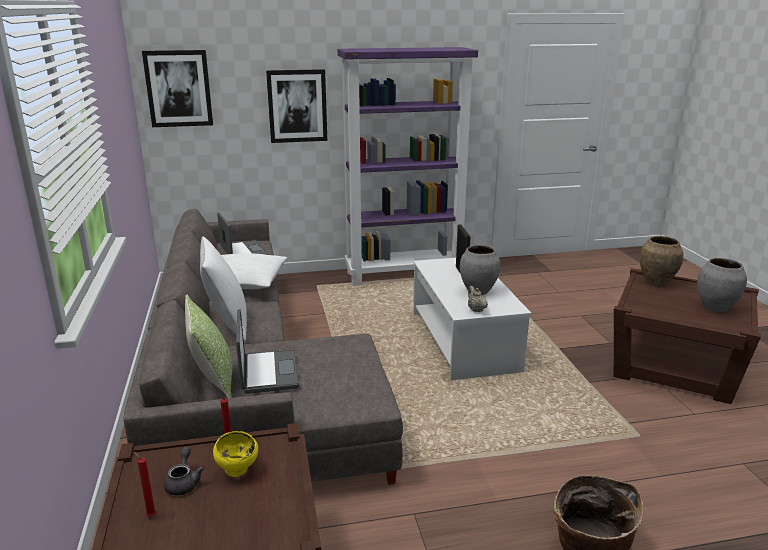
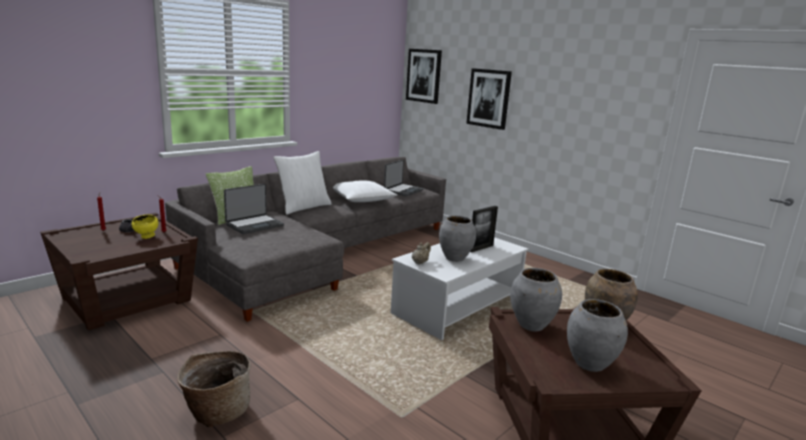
camera: 55 degrees right, 5 degrees down
purple bookcase [338,47,478,286] -> none
none -> grey vase [510,268,562,332]

